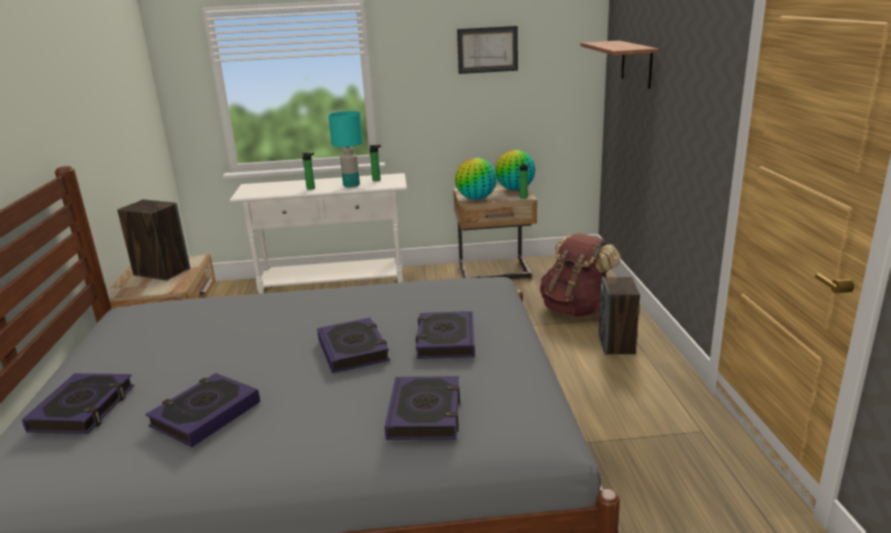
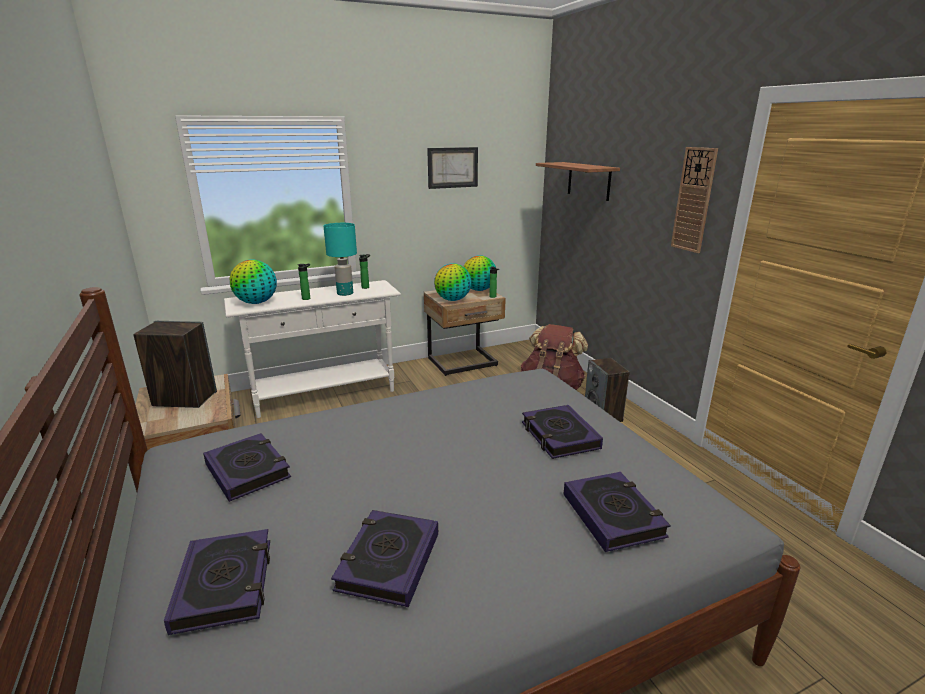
camera: 20 degrees left, 0 degrees up
book [317,318,390,373] -> book moved to [203,433,291,502]
none -> globe [230,259,277,304]
none -> wall clock [671,147,718,253]

